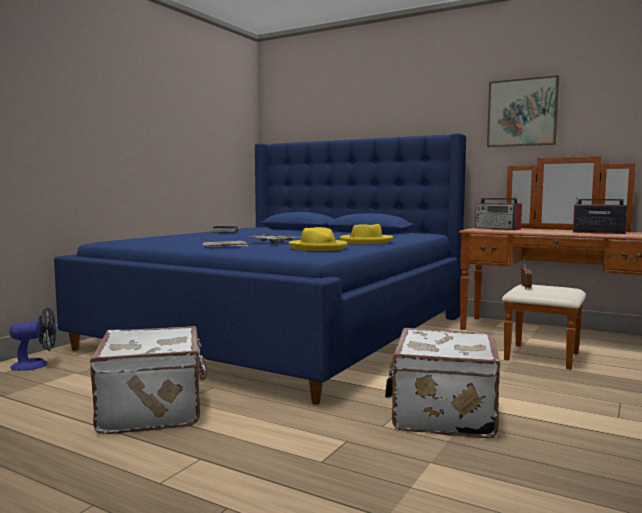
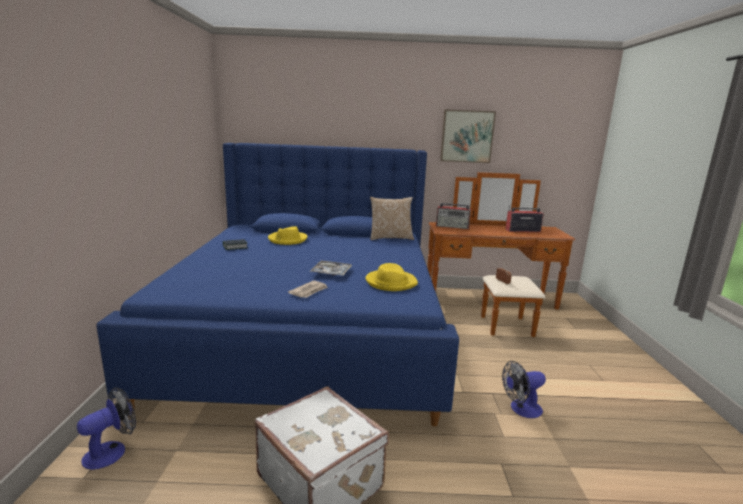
camera: 30 degrees left, 10 degrees up
yellow hat [340,224,393,244] -> yellow hat moved to [268,226,307,245]
white suitcase [385,328,500,439] -> fan [502,361,546,418]
none -> pillow [370,197,414,240]

